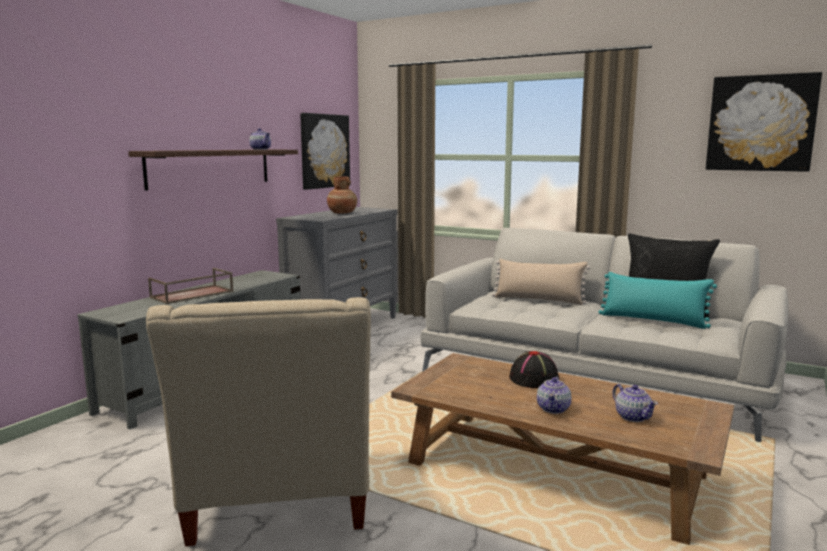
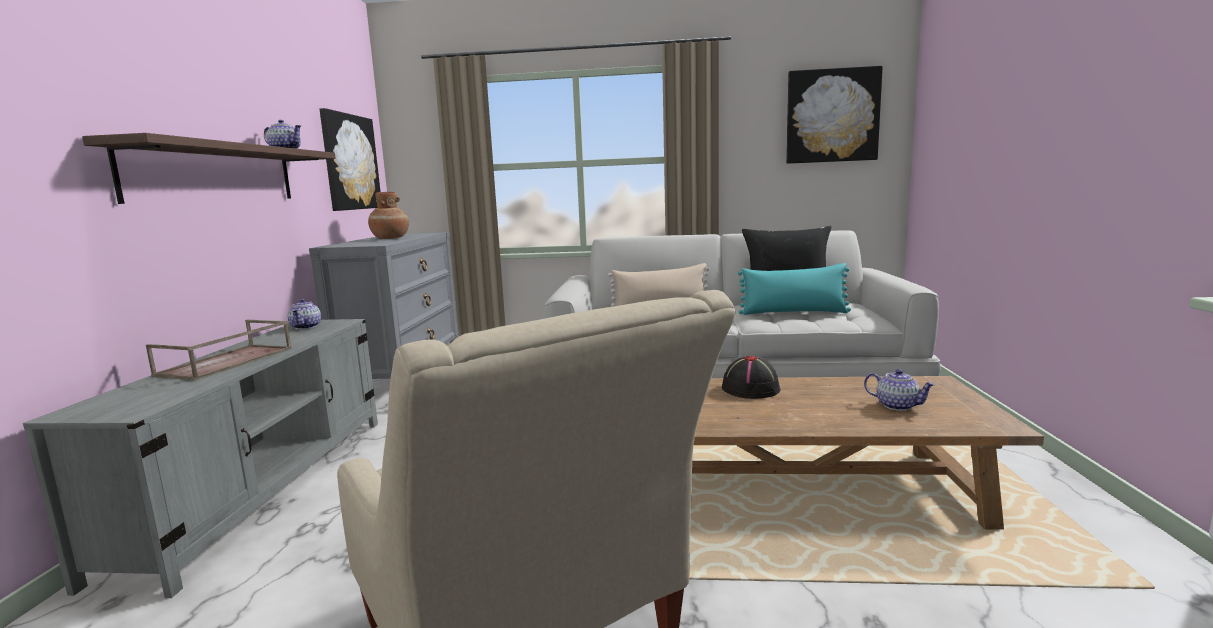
camera: 25 degrees left, 0 degrees up
teapot [537,376,571,414] -> teapot moved to [288,299,321,330]

